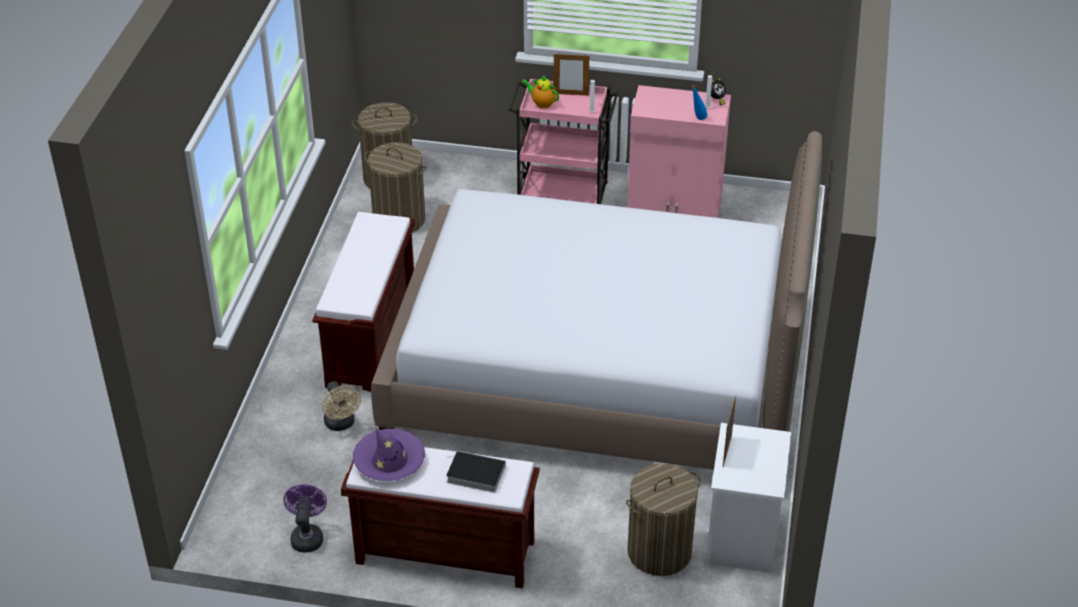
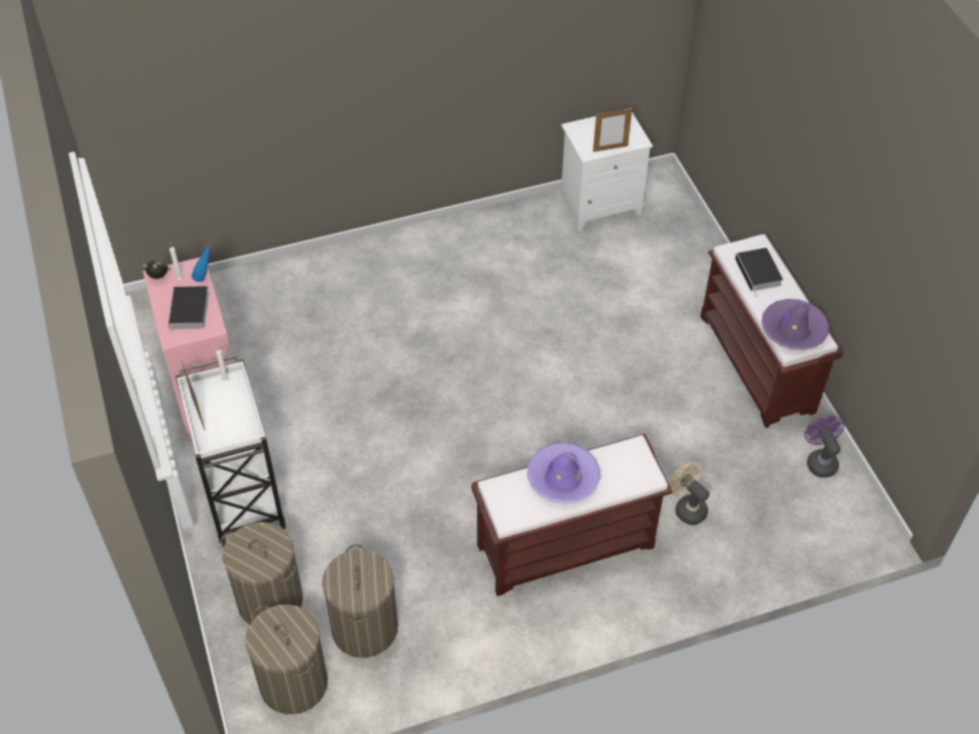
camera: 120 degrees left, 10 degrees up
purple fan [284,484,327,553] -> purple fan turned 105 degrees clockwise [804,415,844,478]
beige fan [322,381,361,431] -> beige fan turned 75 degrees counterclockwise [669,461,710,525]
bed [371,131,822,470] -> none
pink cart [509,78,618,204] -> white cart [175,355,286,546]
teapot [521,75,559,108] -> none
laundry basket [626,463,701,576] -> laundry basket moved to [221,522,303,625]
none -> book [168,286,209,336]
none -> purple hat [527,443,600,504]

